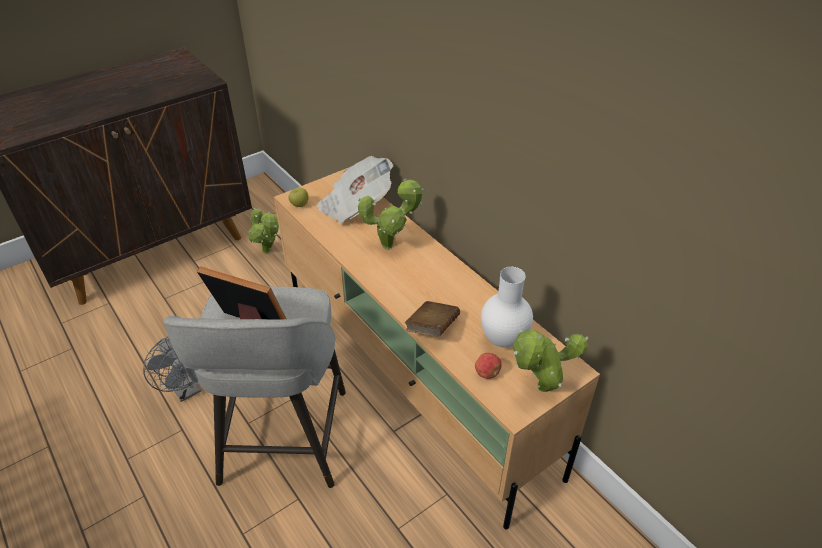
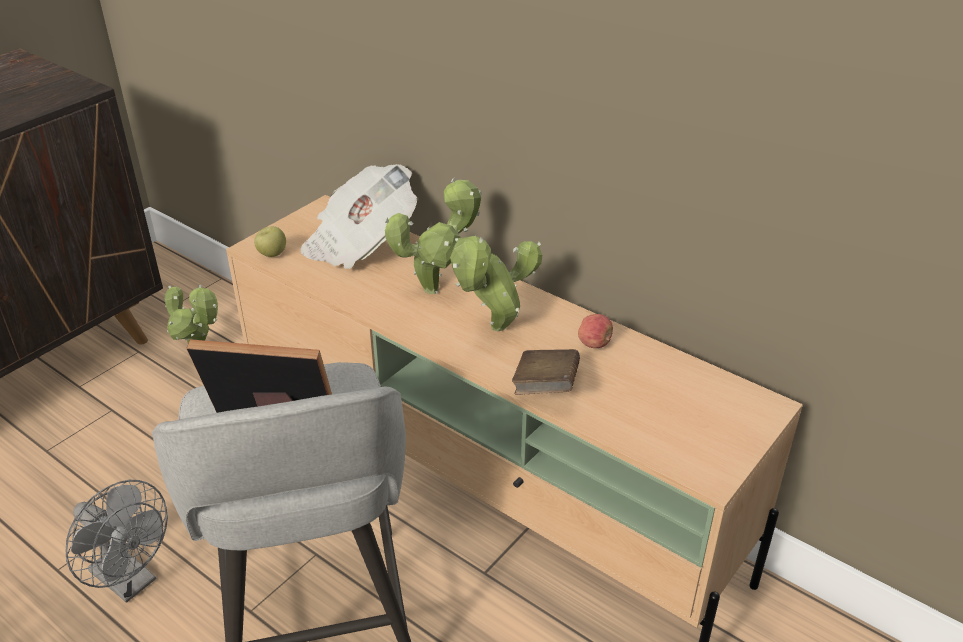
camera: 15 degrees left, 5 degrees down
apple [475,353,502,379] -> apple moved to [578,314,613,348]
white vase [481,267,533,348] -> none
potted plant [513,330,588,392] -> potted plant moved to [450,236,542,331]

